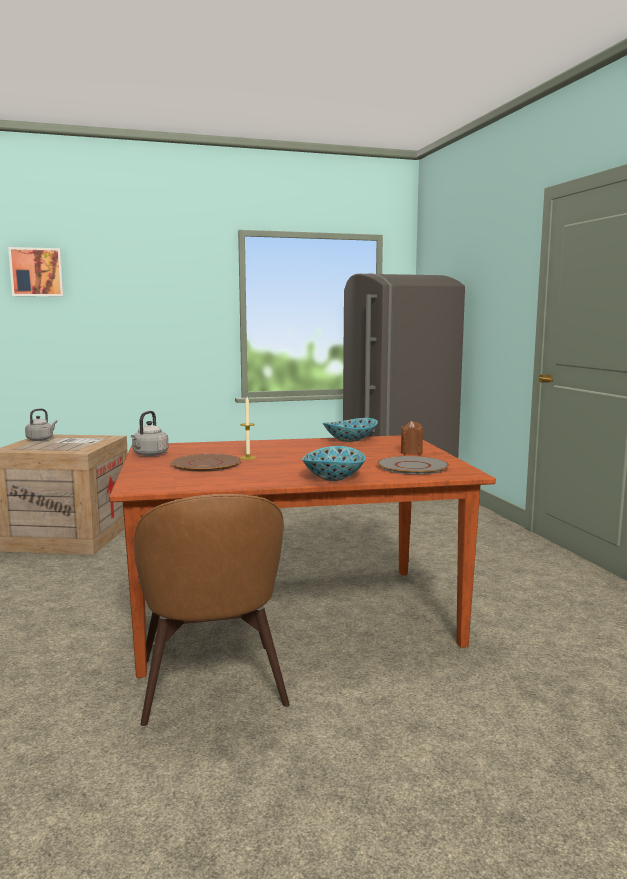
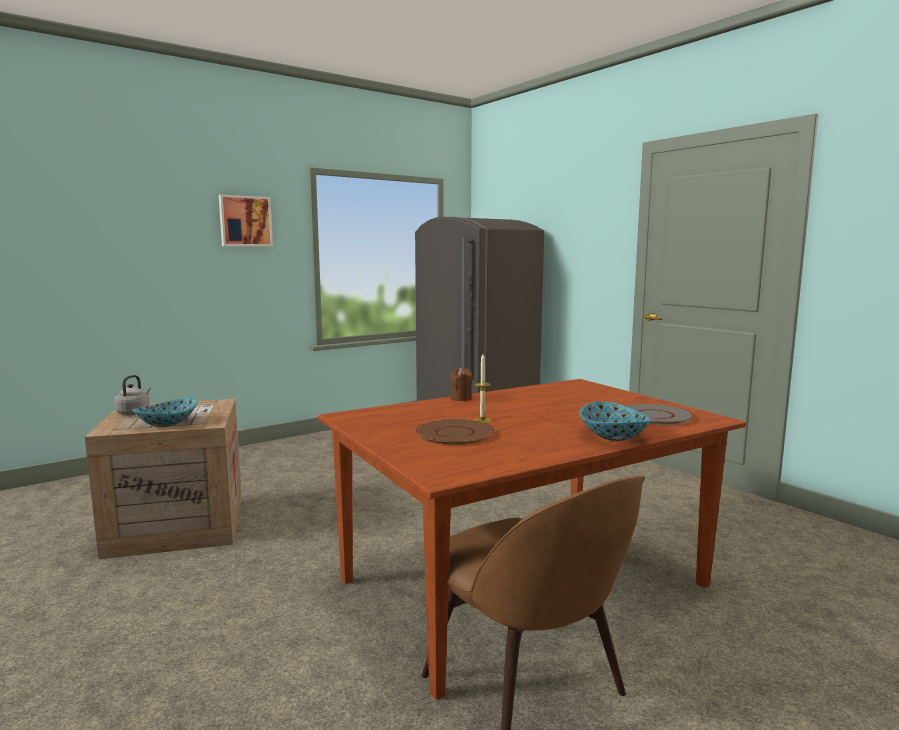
camera: 20 degrees left, 0 degrees up
picture [8,247,63,296] -> picture moved to [219,194,273,246]
grey kettle [131,411,168,456] -> none
bowl [323,418,378,442] -> bowl moved to [133,398,198,427]
brown candle [401,421,424,455] -> brown candle moved to [450,367,472,401]

